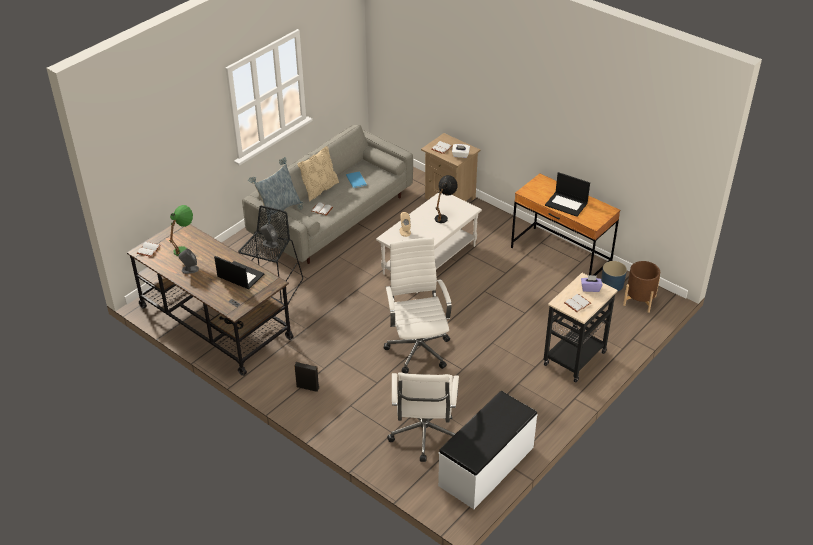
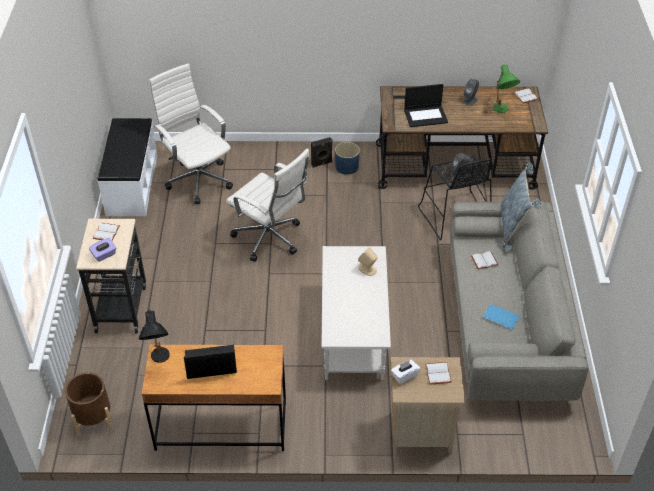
camera: 140 degrees right, 5 degrees up
beige pillow [297,146,339,202] -> none
black table lamp [435,175,458,223] -> black table lamp moved to [139,310,170,363]
blue planter [601,261,627,292] -> blue planter moved to [335,142,360,175]

